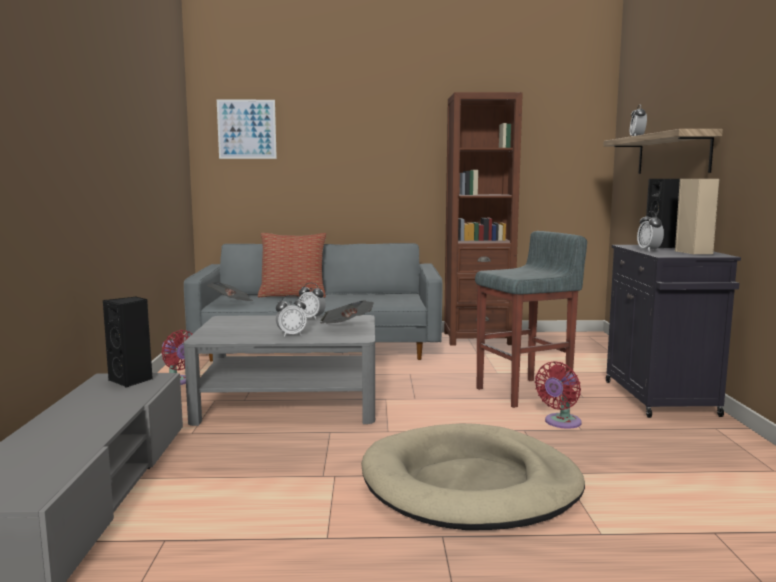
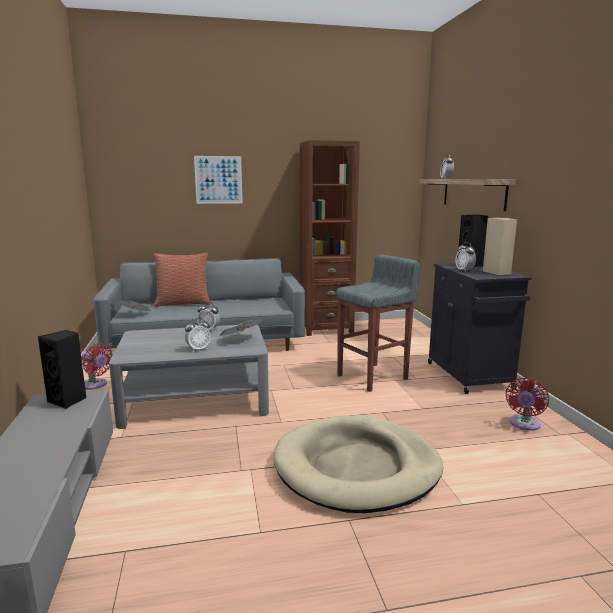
camera: 10 degrees left, 5 degrees up
picture [217,100,277,159] -> picture moved to [194,156,243,204]
red fan [535,362,582,429] -> red fan moved to [506,378,549,431]

